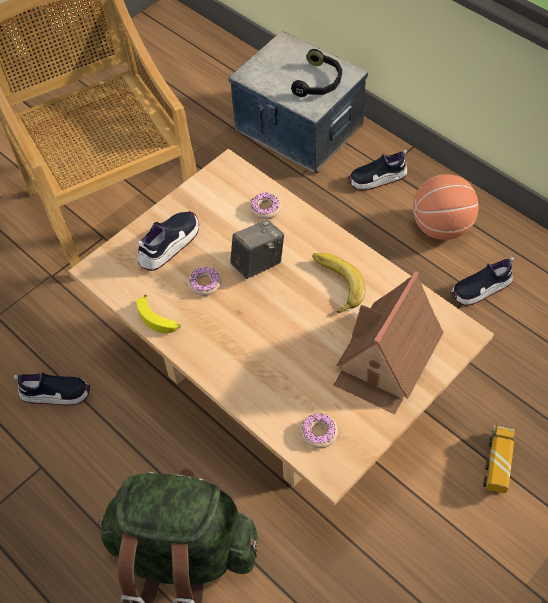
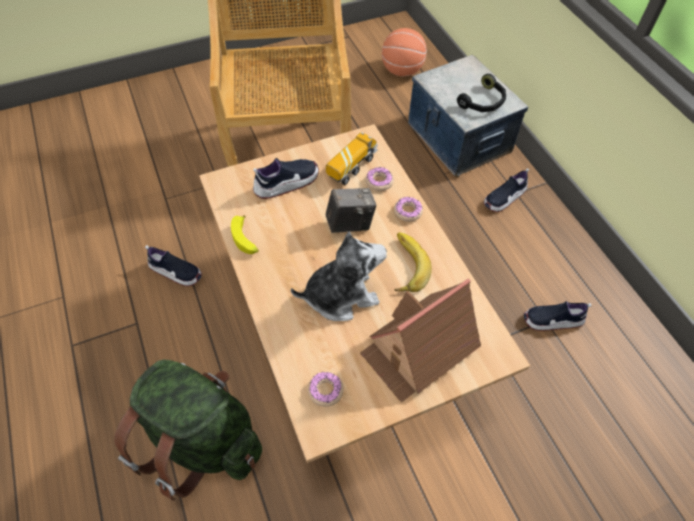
camera: 20 degrees right, 0 degrees up
donut [188,267,221,296] -> donut moved to [394,197,423,222]
shoe [348,150,408,191] -> shoe turned 45 degrees counterclockwise [484,168,529,212]
basketball [413,174,479,240] -> basketball moved to [382,28,427,76]
toy truck [483,424,515,493] -> toy truck moved to [326,132,378,185]
none -> plush toy [291,232,387,321]

